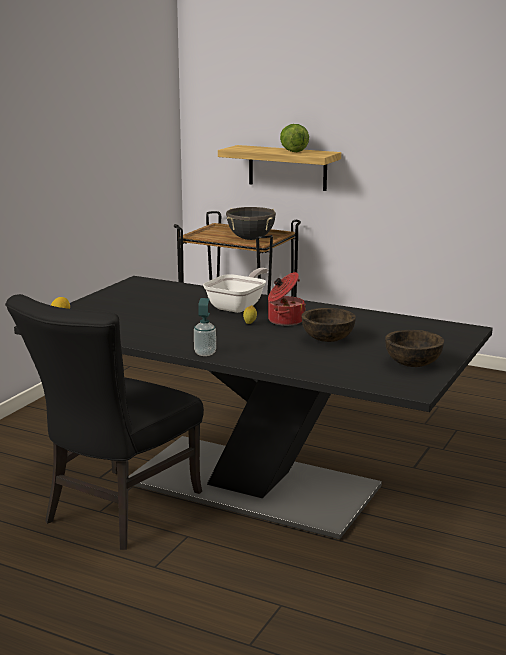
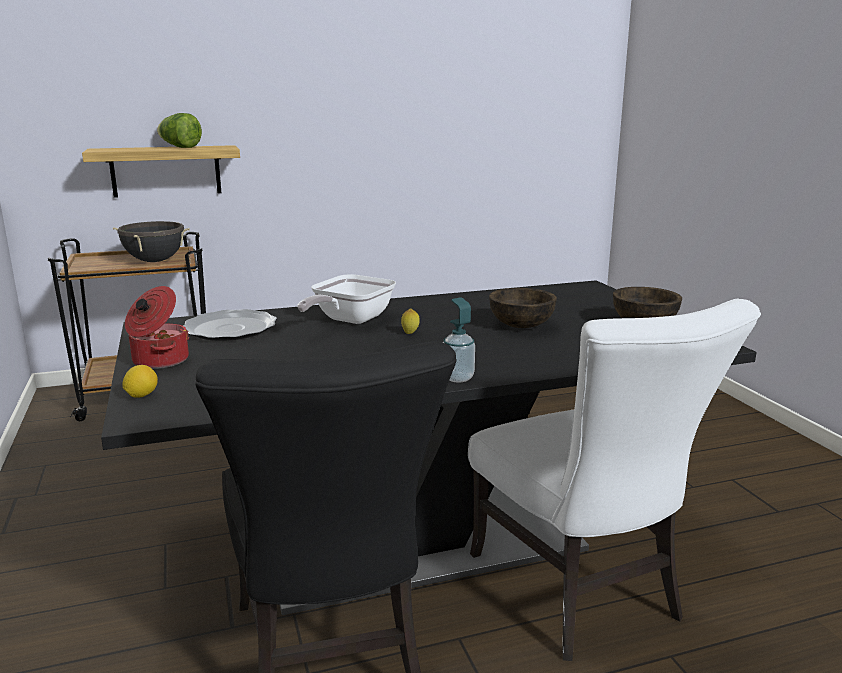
camera: 45 degrees left, 0 degrees up
frying pan [203,268,268,313] -> frying pan turned 135 degrees counterclockwise [297,274,396,324]
cooking pot [268,272,306,326] -> cooking pot moved to [125,286,189,369]
none -> plate [183,309,277,341]
none -> white chair [468,299,761,661]

